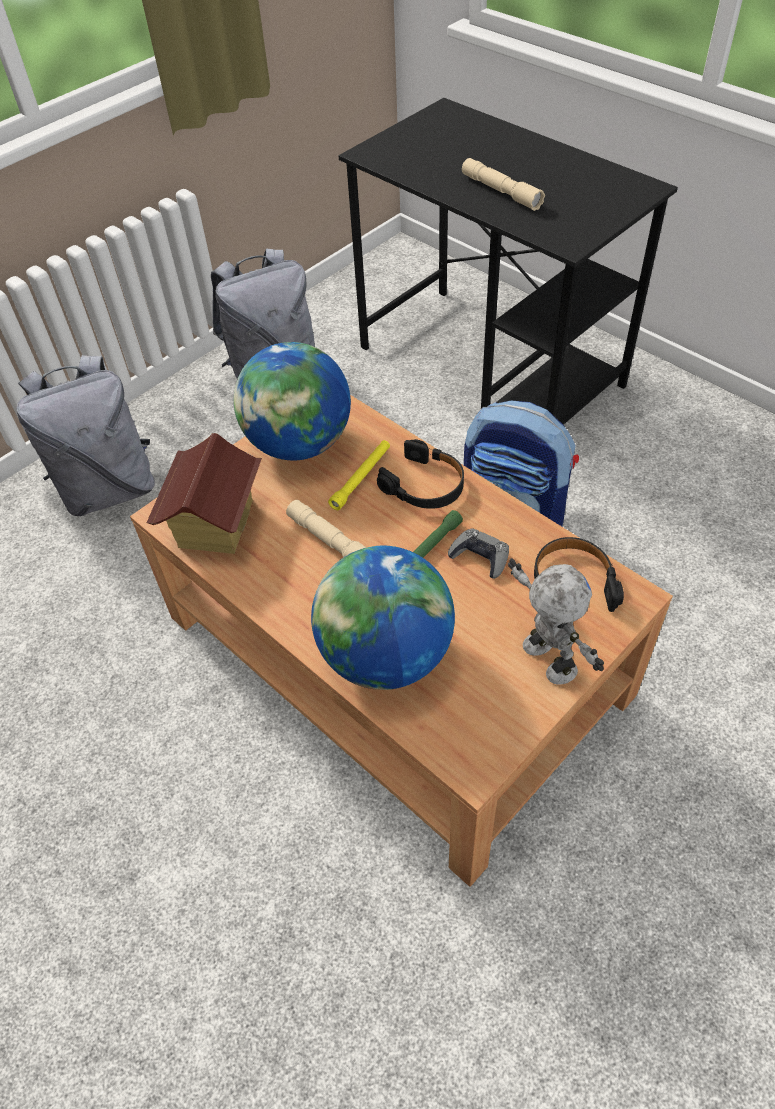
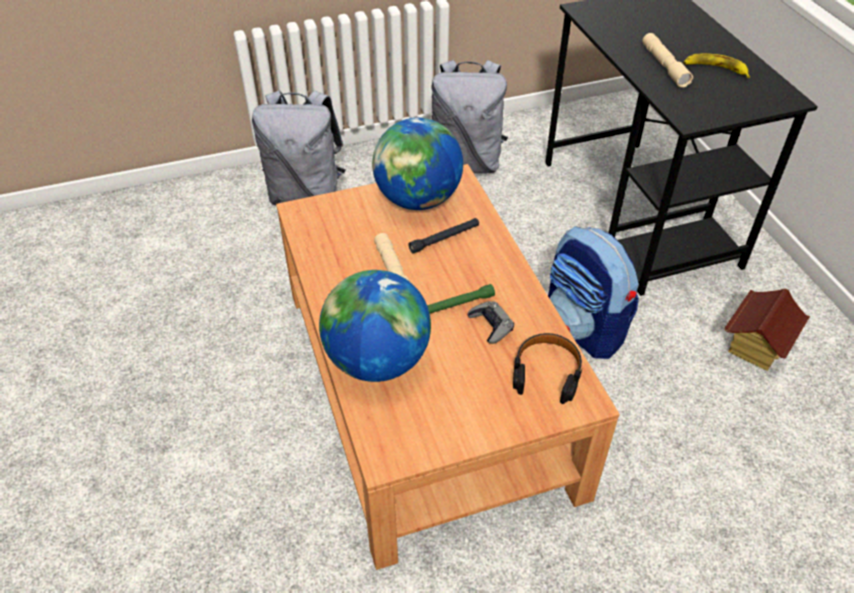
camera: 25 degrees right, 5 degrees down
toy house [147,433,262,554] -> toy house moved to [724,288,810,371]
yellow flashlight [328,440,390,510] -> black flashlight [408,218,479,254]
black headphones [377,439,464,509] -> none
toy robot [508,558,604,685] -> none
none -> banana [683,53,750,78]

